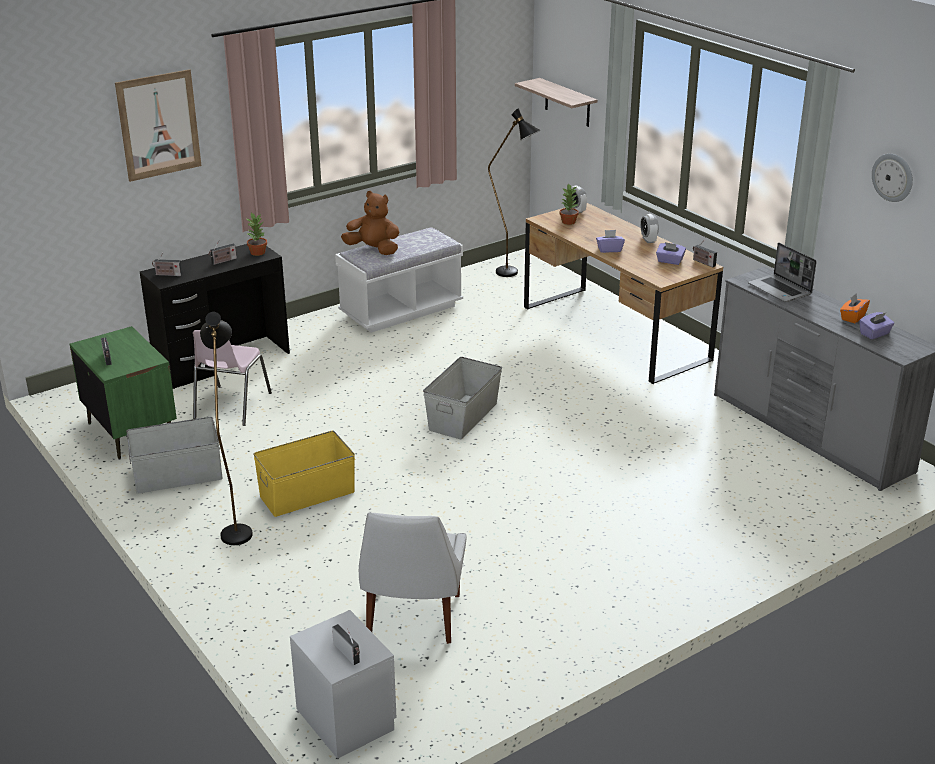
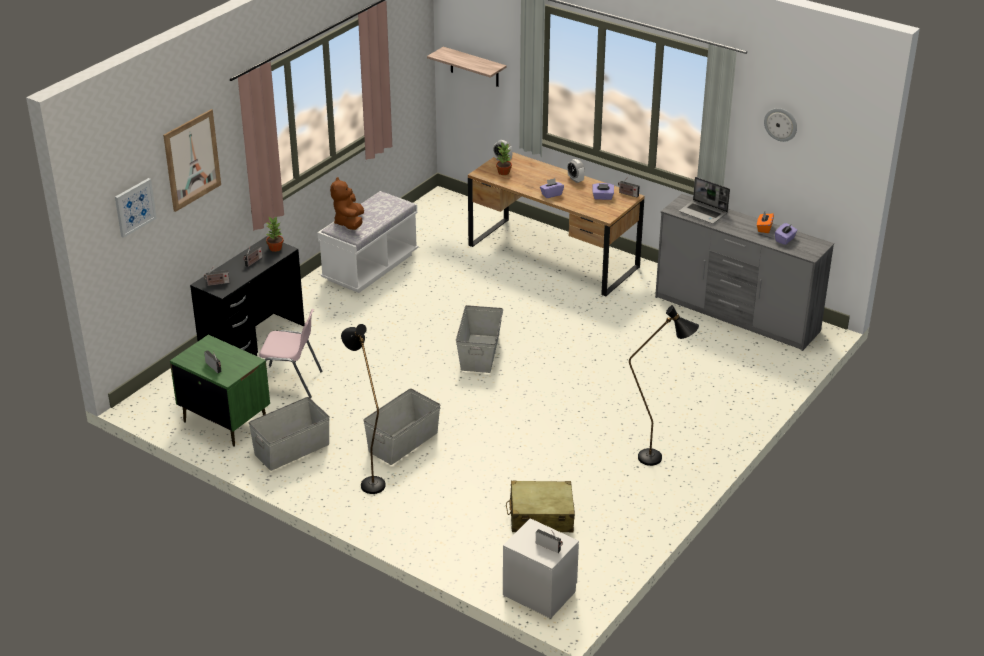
camera: 20 degrees left, 5 degrees up
pink chair [193,330,272,426] -> pink chair turned 75 degrees counterclockwise [259,309,323,398]
yellow storage box [253,431,355,517] -> grey storage box [363,389,440,465]
brown plush toy [341,191,399,255] -> brown plush toy turned 90 degrees counterclockwise [330,177,364,230]
white chair [359,513,467,644] -> beige suitcase [506,481,575,532]
black floor lamp [488,108,541,277] -> black floor lamp moved to [629,305,699,466]
none -> picture [115,178,157,238]

